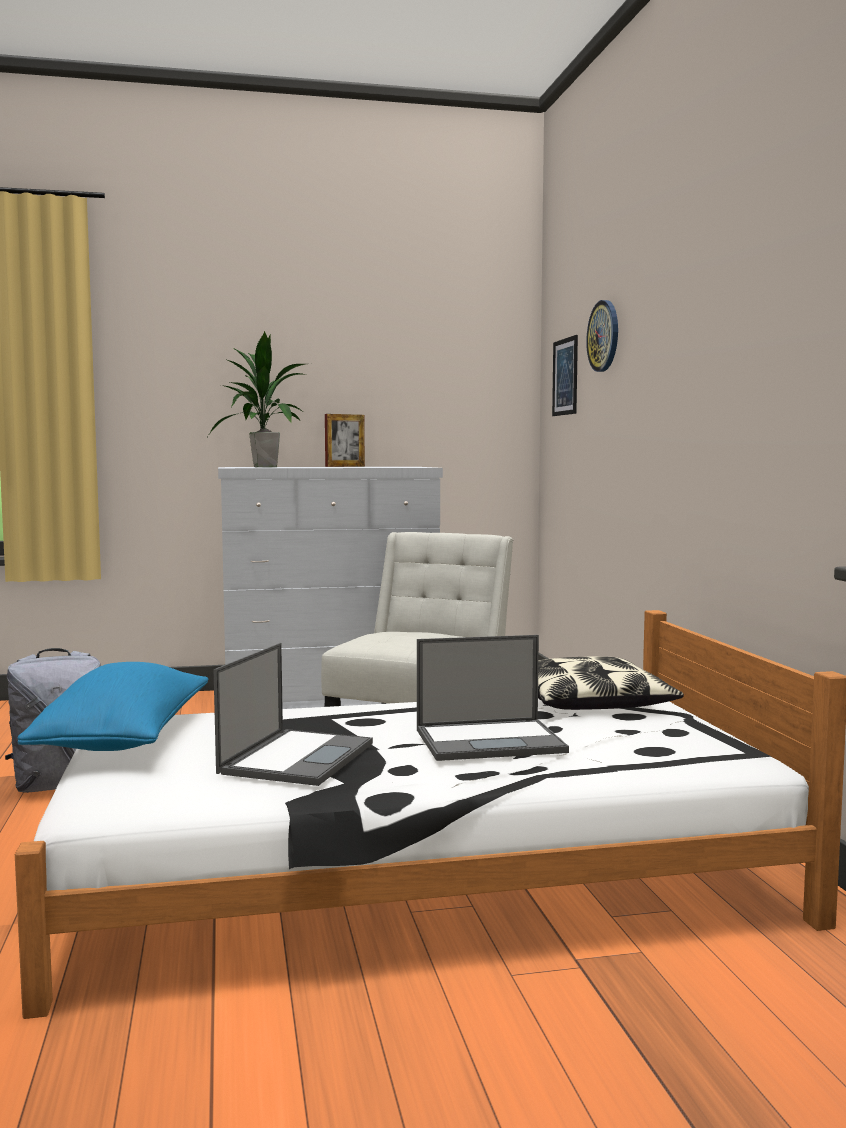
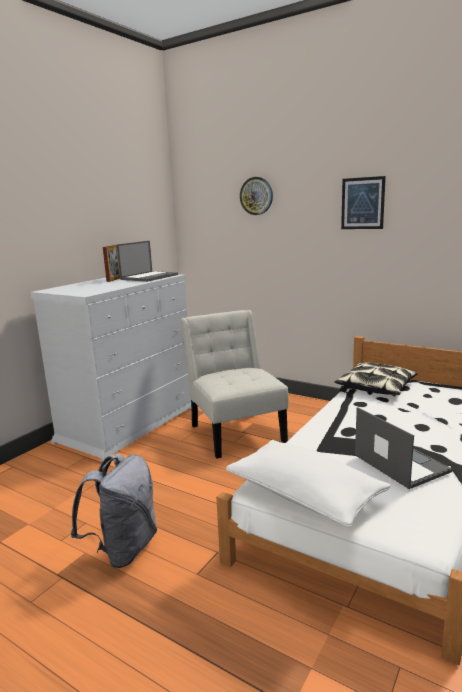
camera: 45 degrees left, 10 degrees up
blue pillow [18,662,208,751] -> white pillow [226,440,391,528]
potted plant [208,331,306,467] -> none
laptop [417,635,569,761] -> laptop moved to [117,241,178,282]
picture [552,335,578,416] -> picture moved to [341,176,386,229]

